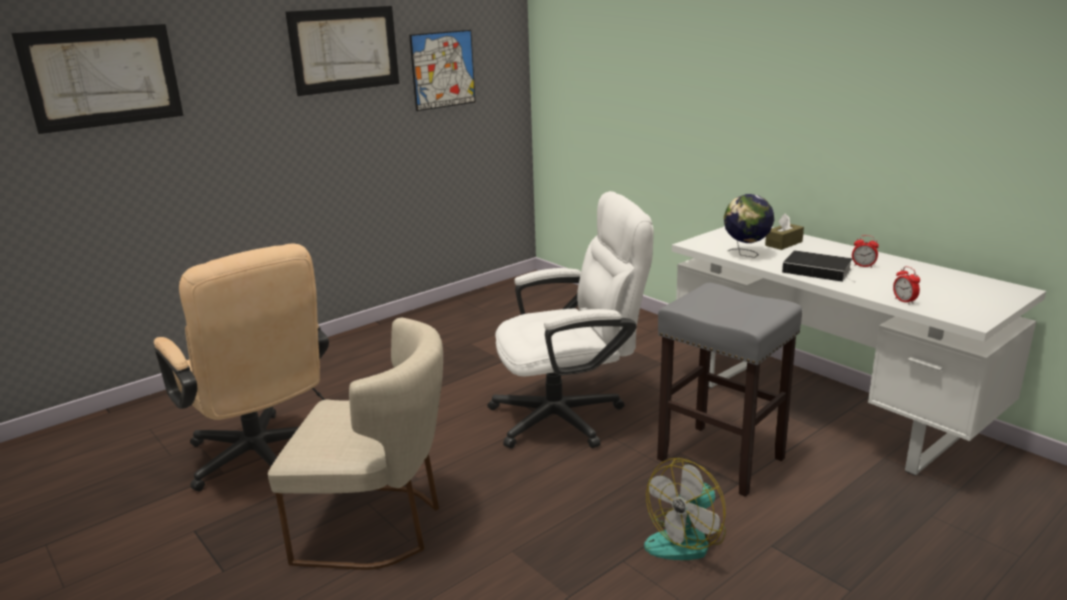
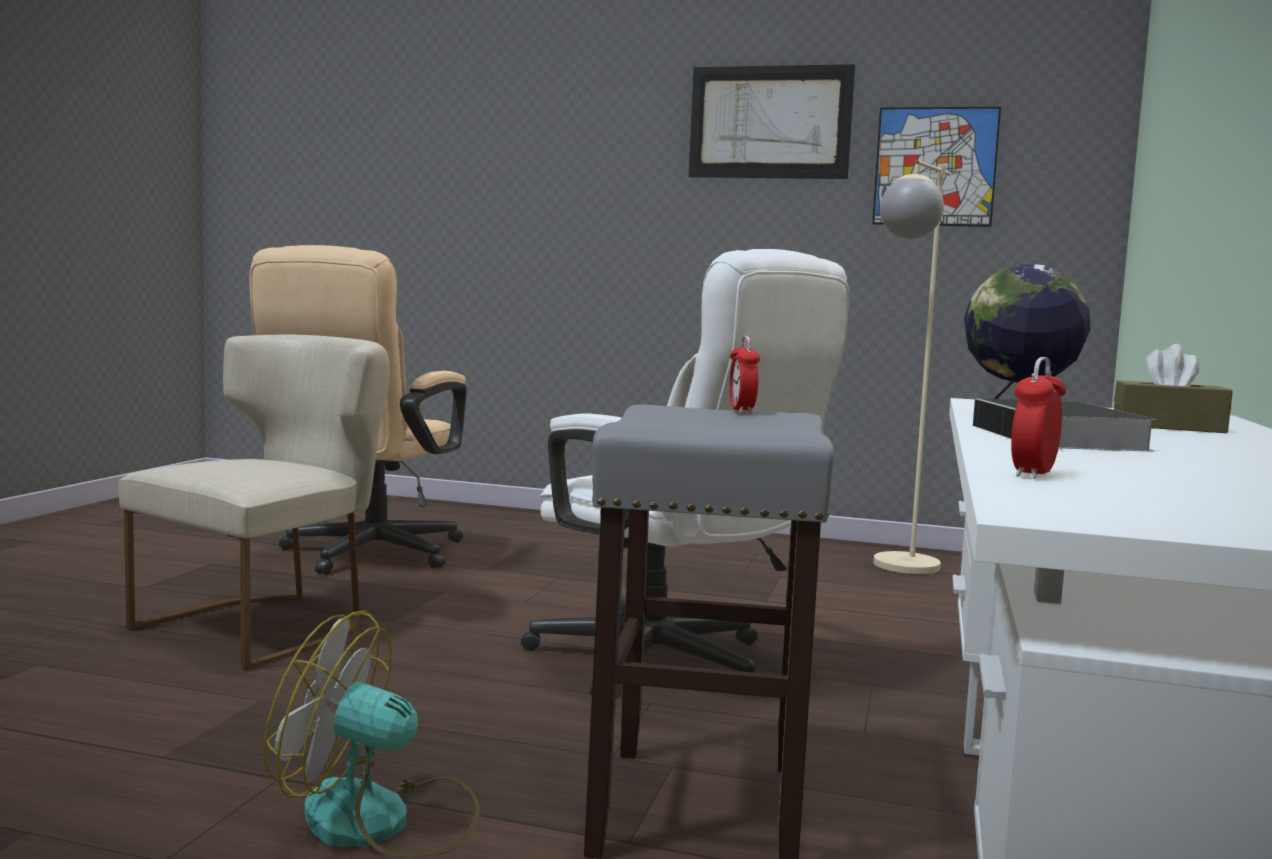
camera: 55 degrees right, 15 degrees down
picture [11,24,183,134] -> none
beige chair [268,318,443,570] -> beige chair turned 120 degrees counterclockwise [119,335,390,671]
alarm clock [852,235,879,268] -> alarm clock moved to [729,336,760,413]
none -> beige floor lamp [873,160,951,574]

